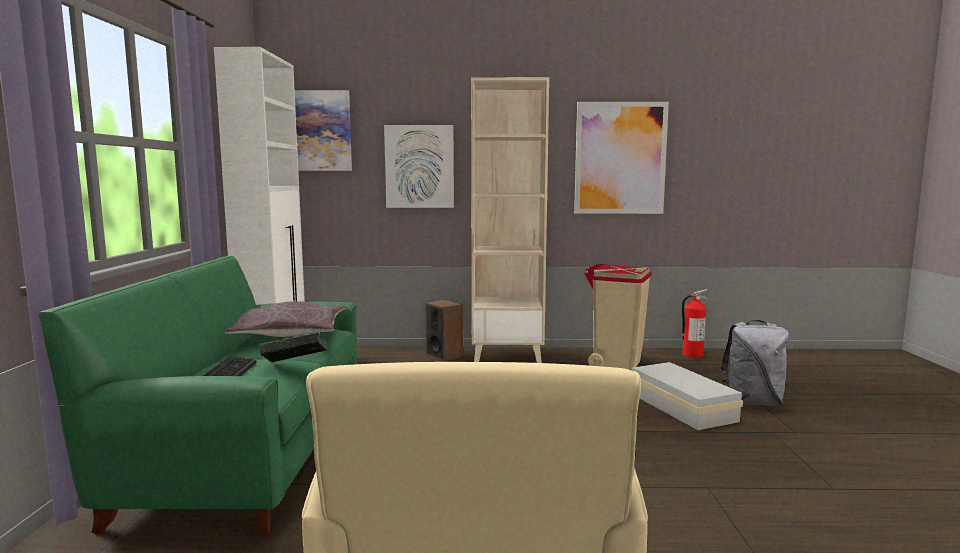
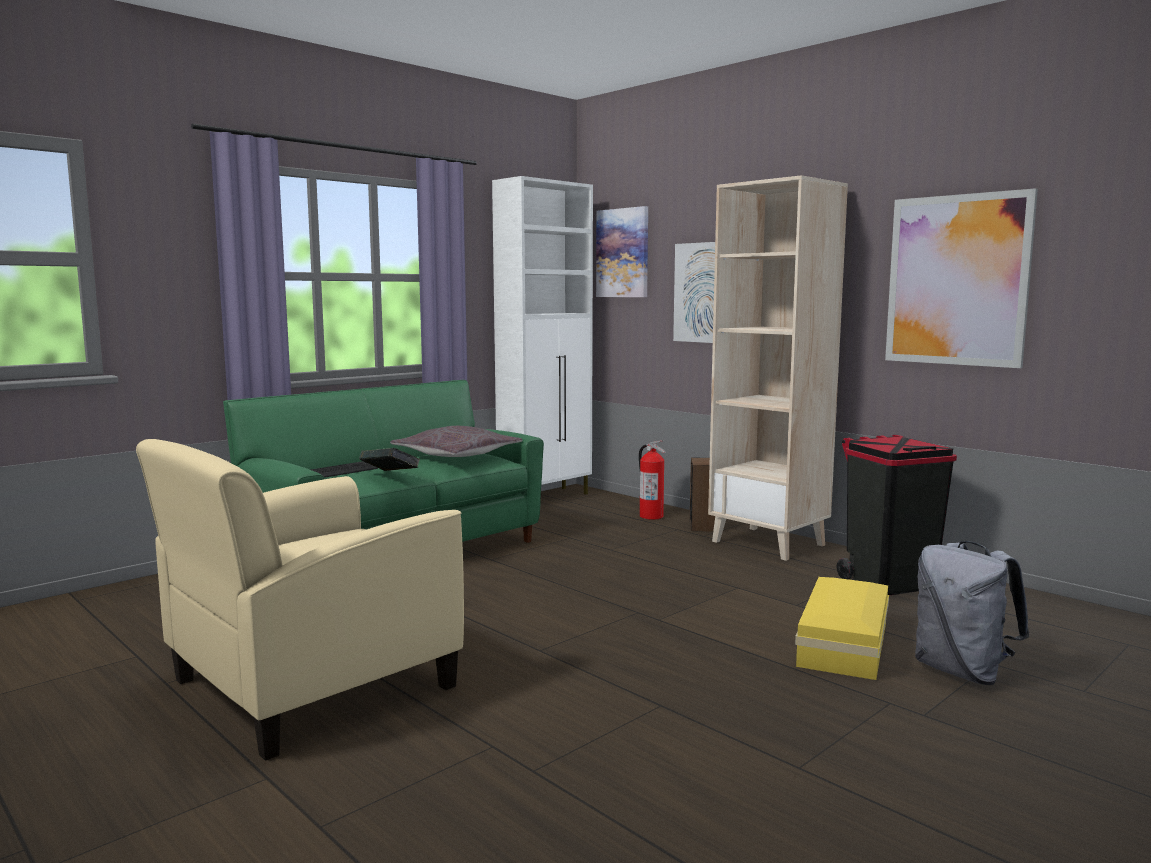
camera: 45 degrees right, 0 degrees up
beige trash can [584,264,652,371] -> black trash can [837,435,957,595]
white storage box [632,362,743,430] -> yellow storage box [795,577,889,680]
fire extinguisher [682,289,709,358] -> fire extinguisher moved to [639,440,666,520]

